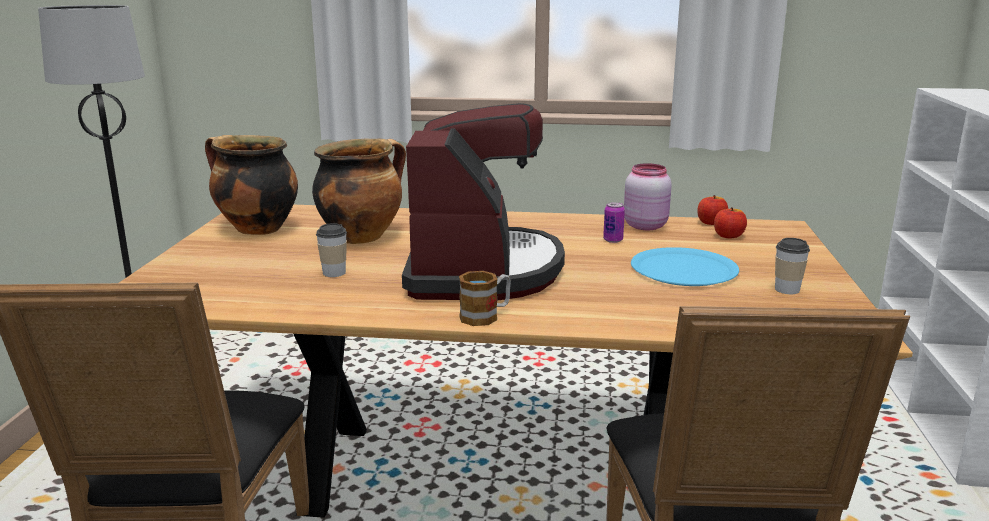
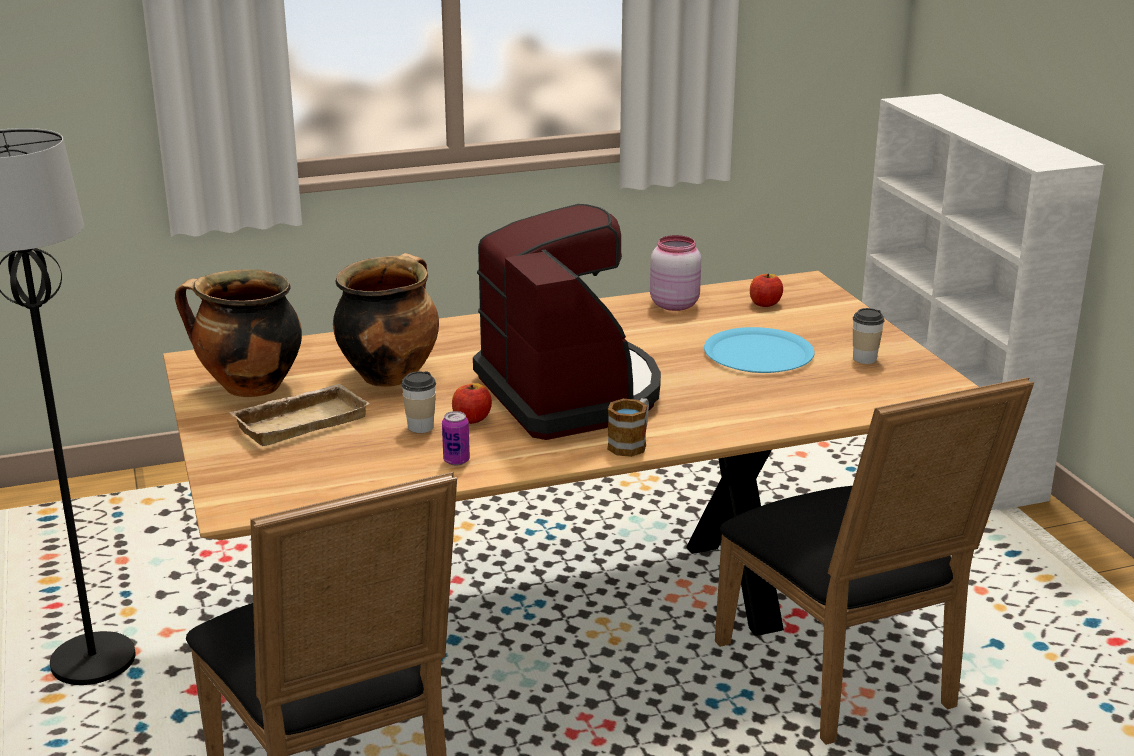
camera: 25 degrees left, 5 degrees up
can [603,202,625,243] -> can moved to [442,411,470,465]
apple [697,195,728,225] -> apple moved to [452,383,492,424]
none -> beige tray [229,384,370,446]

